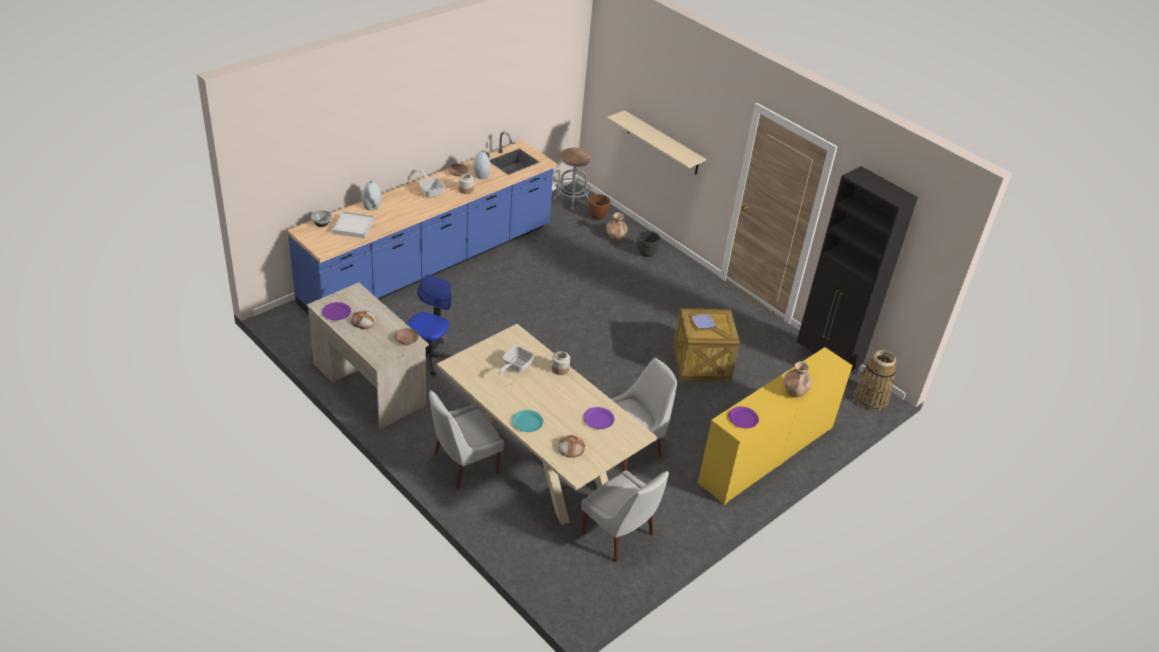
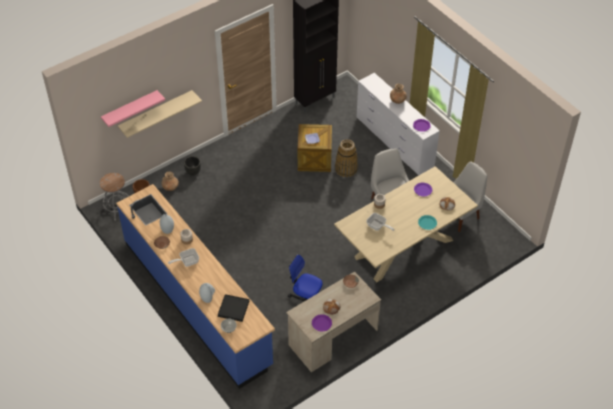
camera: 80 degrees left, 10 degrees up
white tray [332,211,374,238] -> black tray [218,294,249,322]
white chair [429,390,504,489] -> none
yellow dresser [698,347,853,505] -> white dresser [357,73,440,175]
basket [853,350,896,411] -> basket moved to [335,139,358,177]
none -> pink shelf [101,90,165,127]

